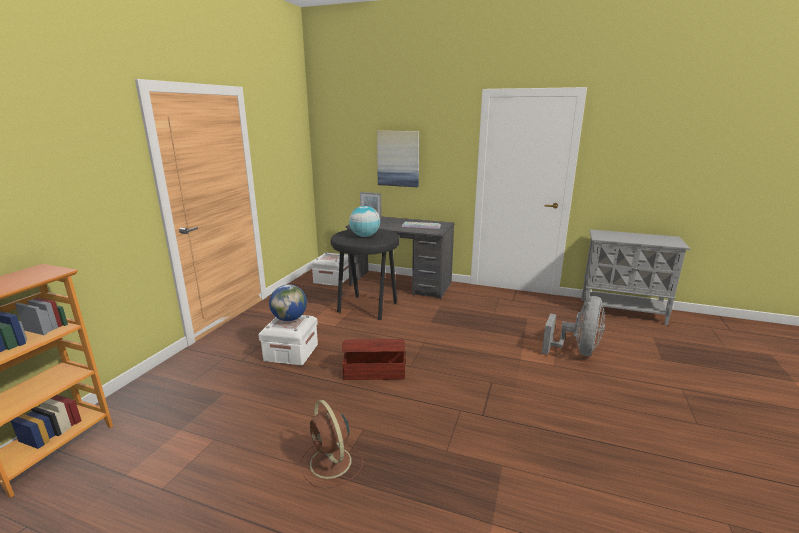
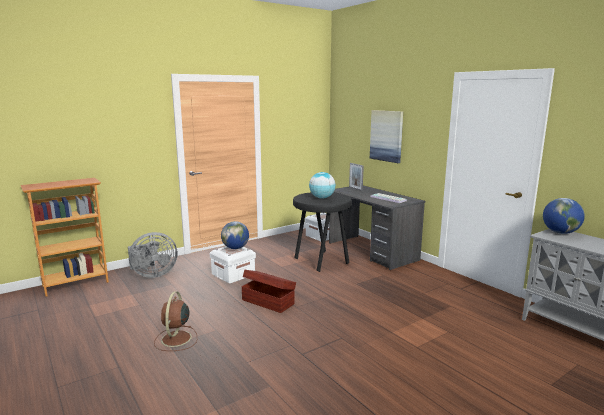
camera: 35 degrees right, 5 degrees down
grey fan [542,296,605,356] -> grey fan moved to [128,232,178,278]
none -> globe [543,198,585,234]

